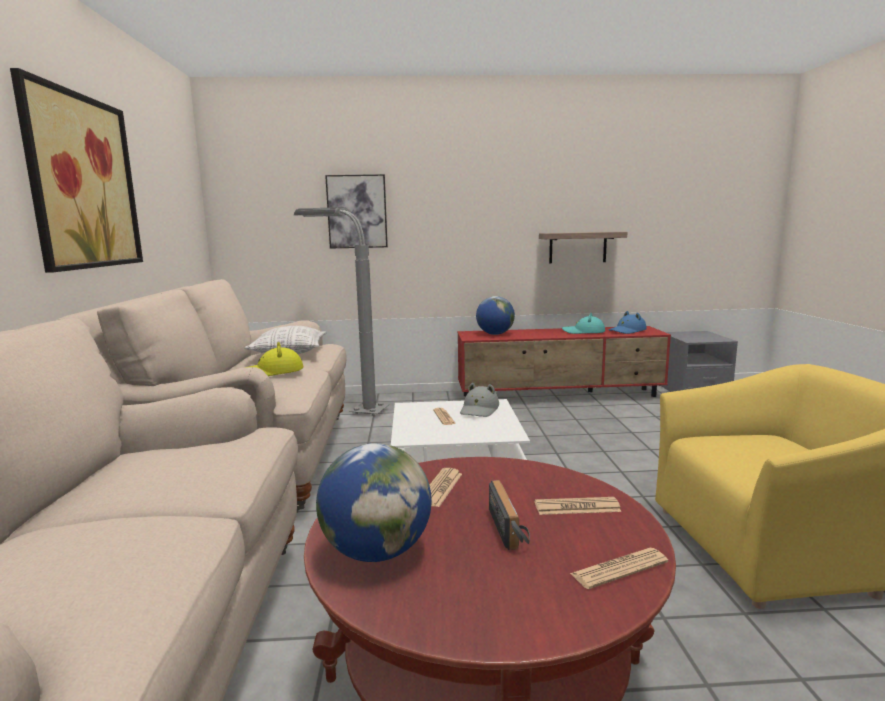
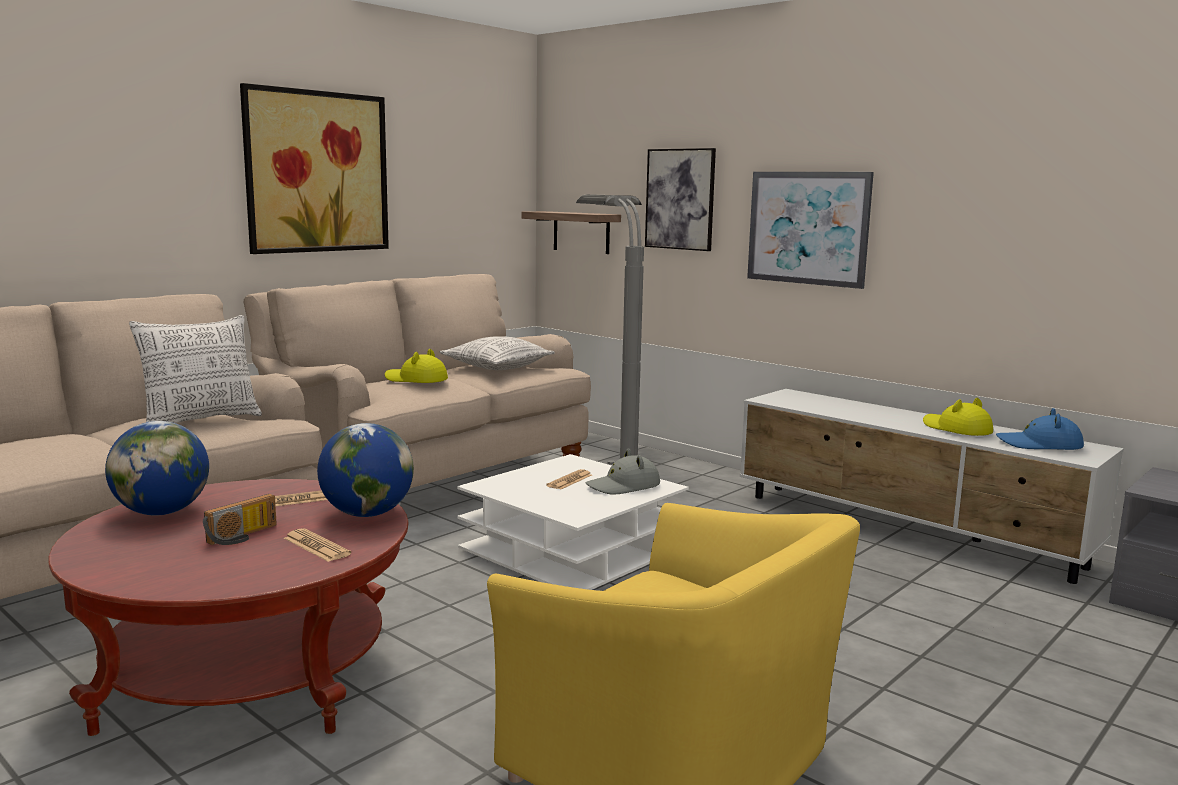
camera: 45 degrees right, 0 degrees up
red tv stand [457,326,671,397] -> white tv stand [740,389,1124,584]
globe [476,296,515,335] -> globe moved to [317,423,414,517]
shelf [539,232,627,263] -> shelf moved to [522,211,621,254]
turquoise hat [562,313,605,334] -> yellow hat [923,398,993,436]
newspaper [570,548,668,589] -> none
none -> pillow [129,315,262,423]
none -> picture [747,172,874,289]

